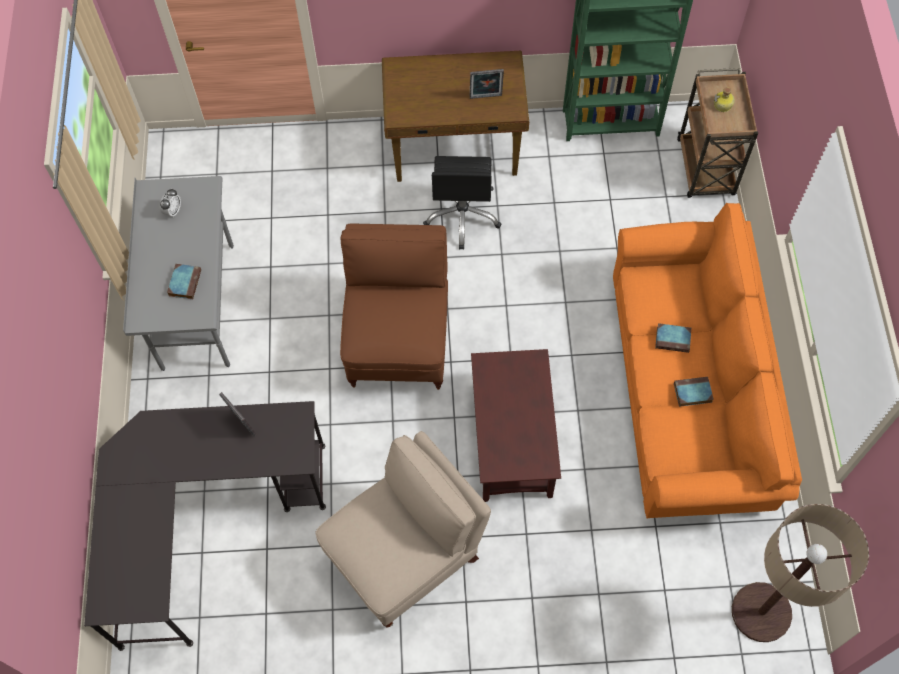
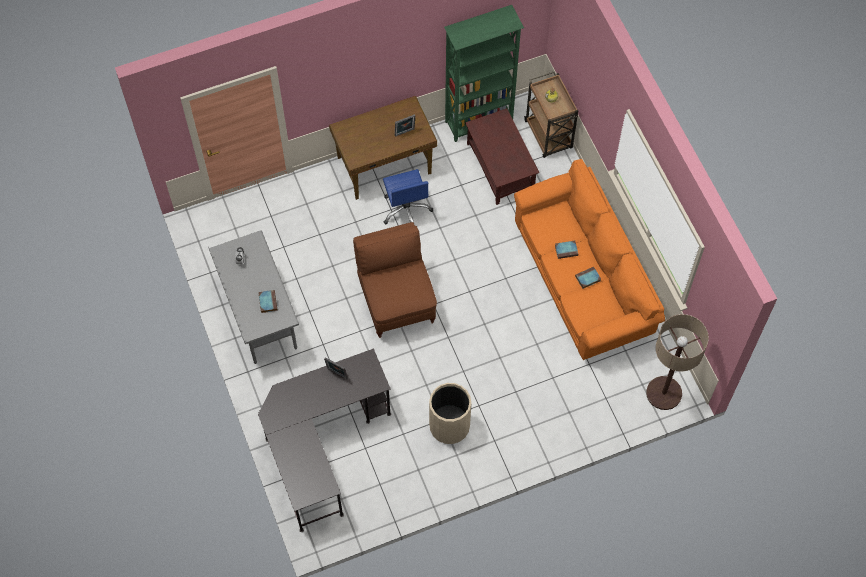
camera: 20 degrees left, 0 degrees up
beige chair [316,431,491,628] -> beige trash can [429,383,471,444]
black office chair [423,156,501,250] -> blue office chair [383,169,433,224]
brown coffee table [471,349,561,502] -> brown coffee table moved to [465,108,539,205]

